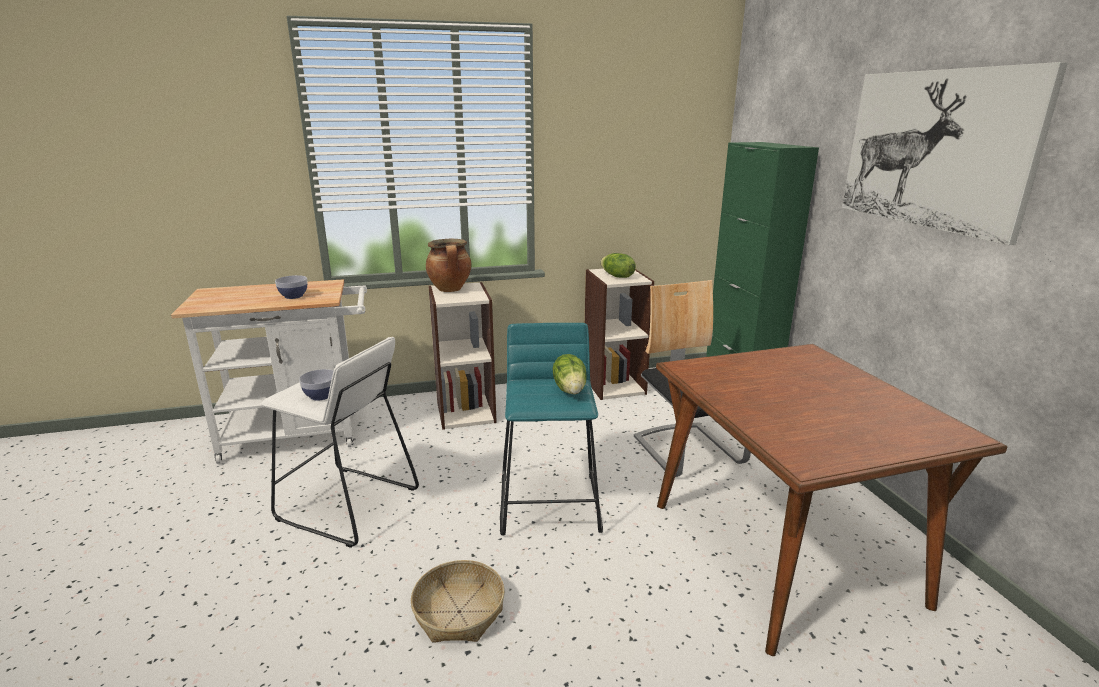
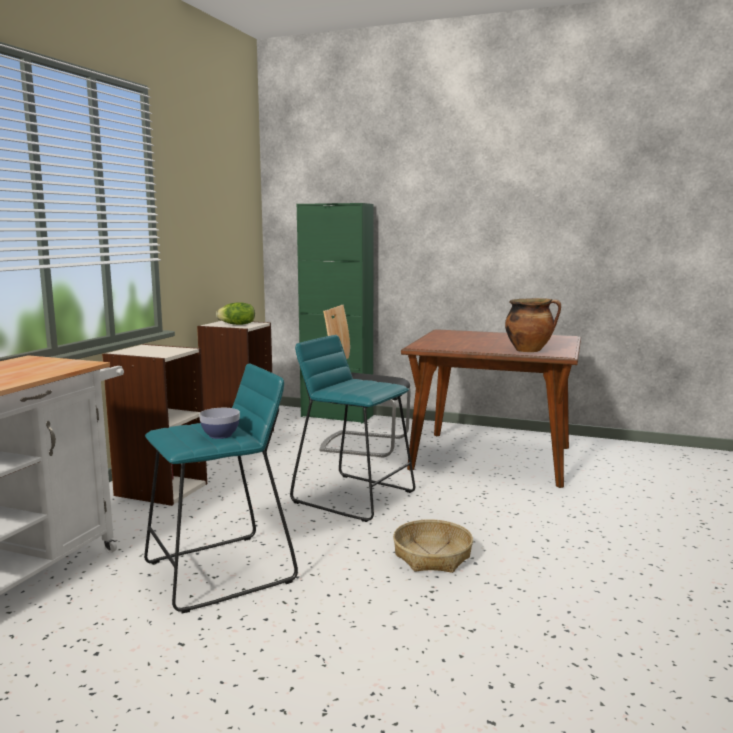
camera: 55 degrees left, 10 degrees down
white stool [261,337,419,548] -> turquoise stool [144,364,298,613]
bowl [275,275,308,299] -> none
cooking pot [426,239,472,292] -> cooking pot moved to [505,298,561,352]
lettuce [553,354,587,394] -> none
picture [842,62,1068,245] -> none

